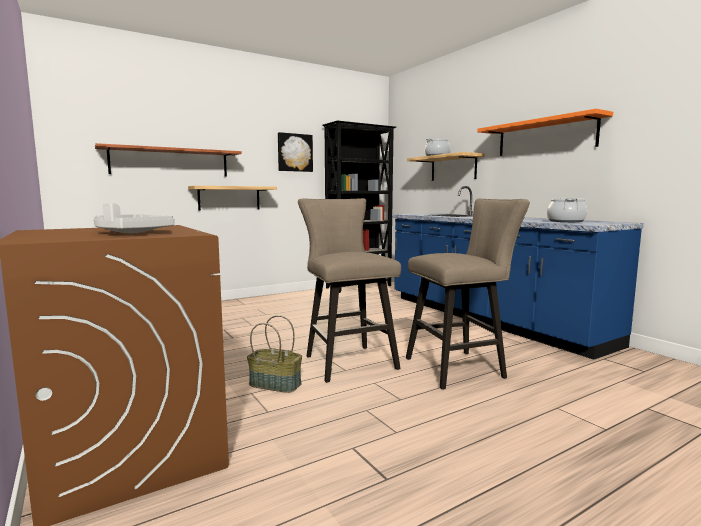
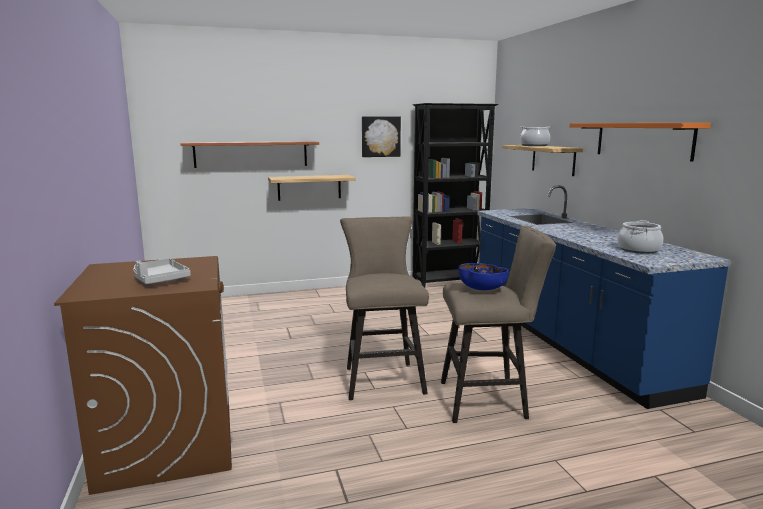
camera: 15 degrees right, 5 degrees up
basket [247,315,302,393] -> none
none -> blue bowl [459,263,509,290]

